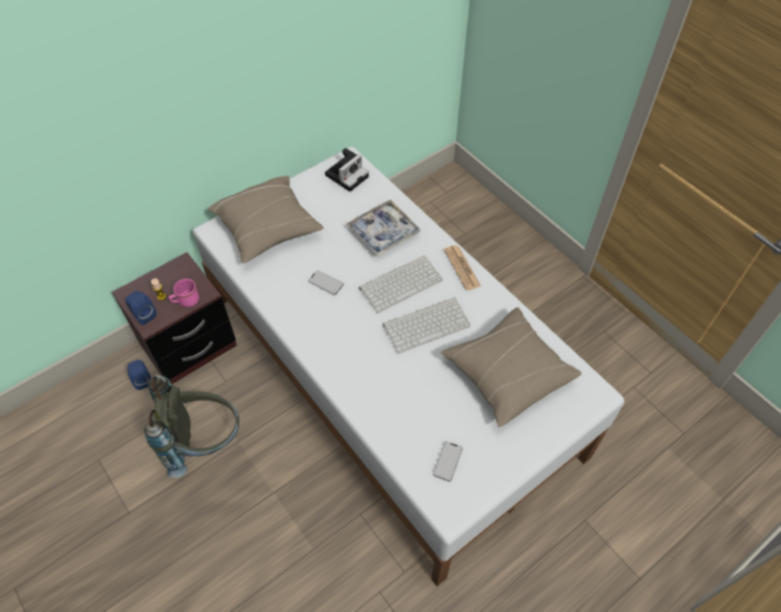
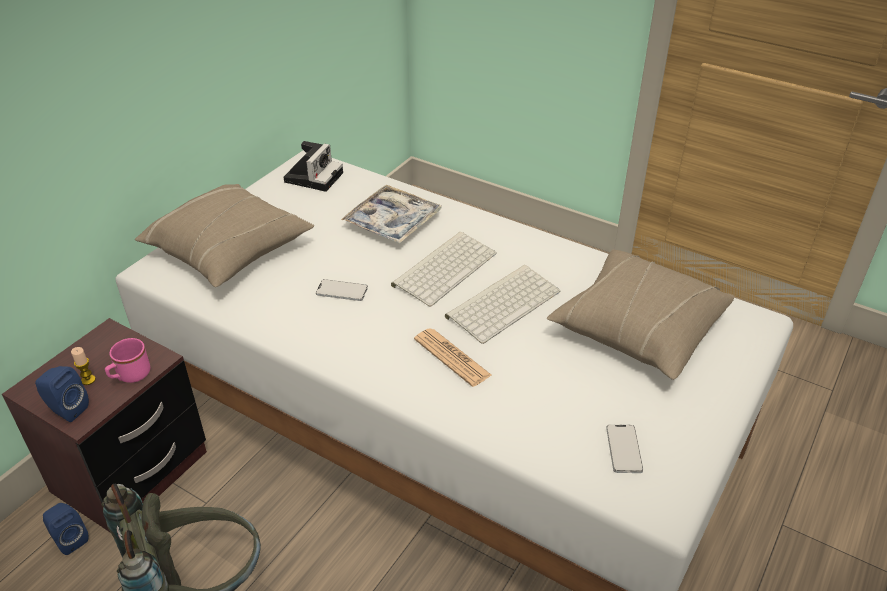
camera: 20 degrees left, 15 degrees down
newspaper [444,246,481,291] -> newspaper moved to [414,328,491,387]

